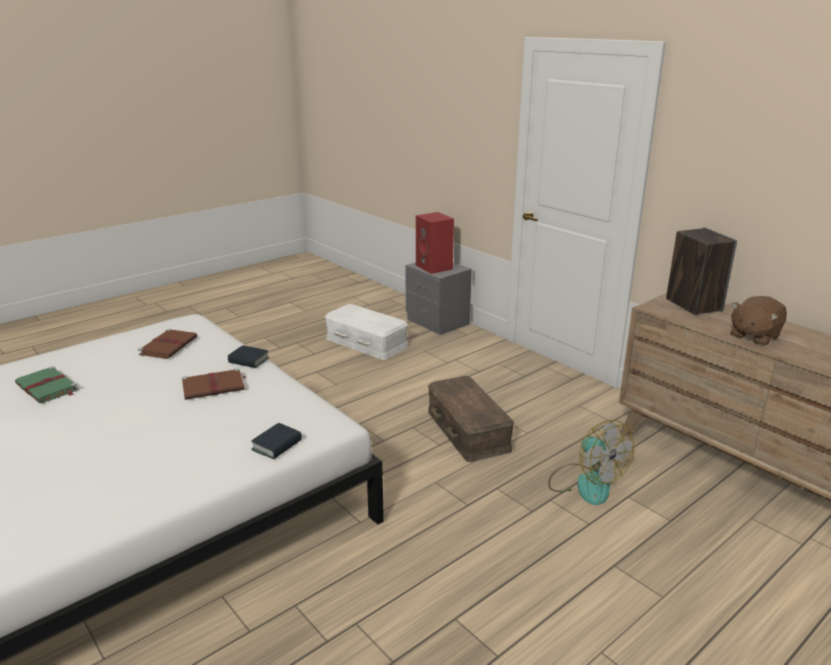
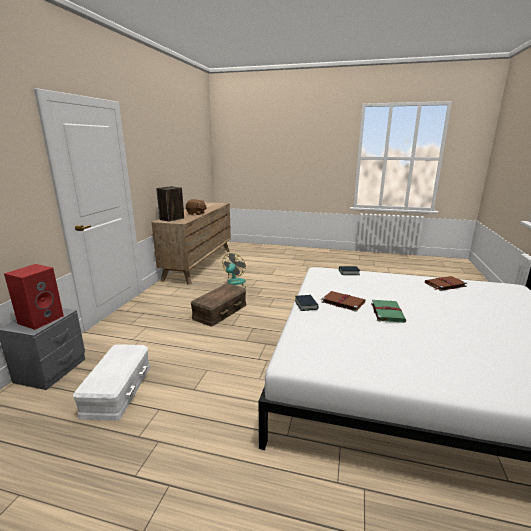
camera: 125 degrees left, 5 degrees down
green book [15,366,79,403] -> green book moved to [371,299,406,323]
brown book [138,329,197,359] -> brown book moved to [425,276,467,291]

